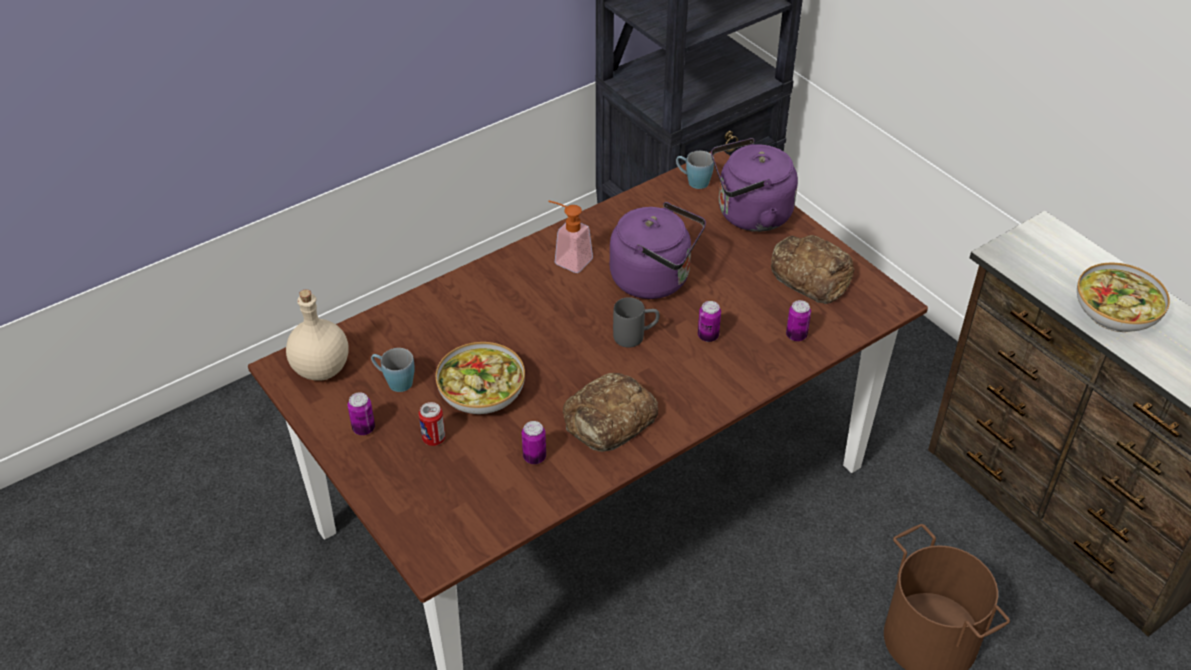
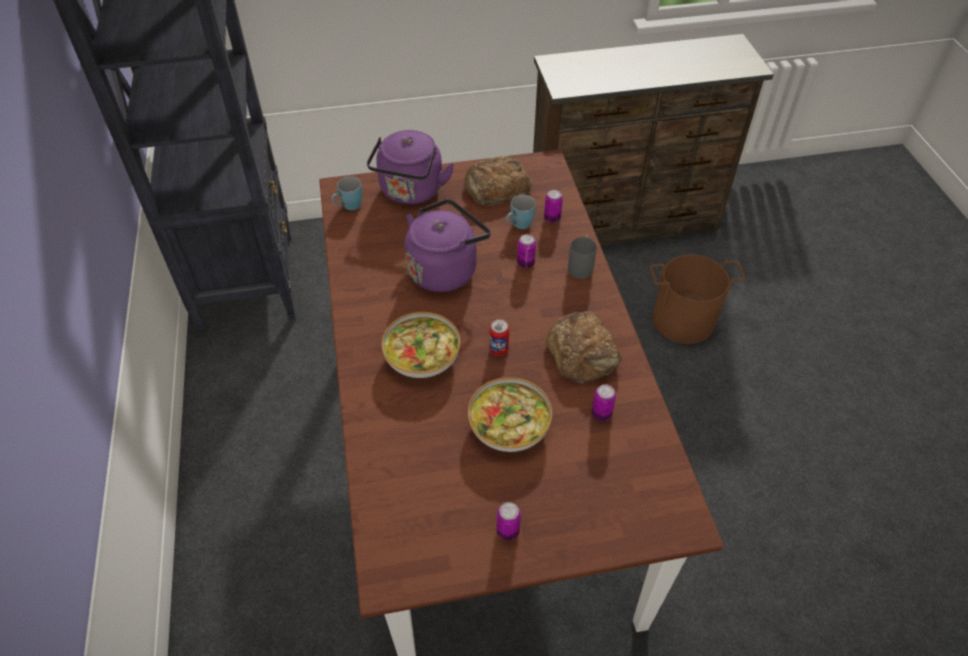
camera: 65 degrees left, 5 degrees up
beige bottle [286,289,349,381] -> none
blue mug [371,348,415,392] -> blue mug moved to [506,195,536,229]
can [419,402,445,446] -> can moved to [489,319,509,356]
soap dispenser [548,201,593,273] -> none
grey mug [613,297,660,348] -> grey mug moved to [568,235,597,279]
bowl [1077,263,1170,332] -> bowl moved to [382,312,460,378]

